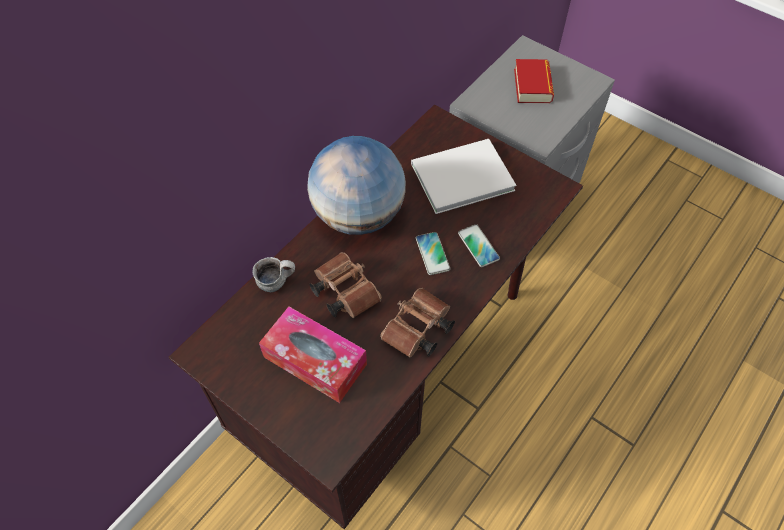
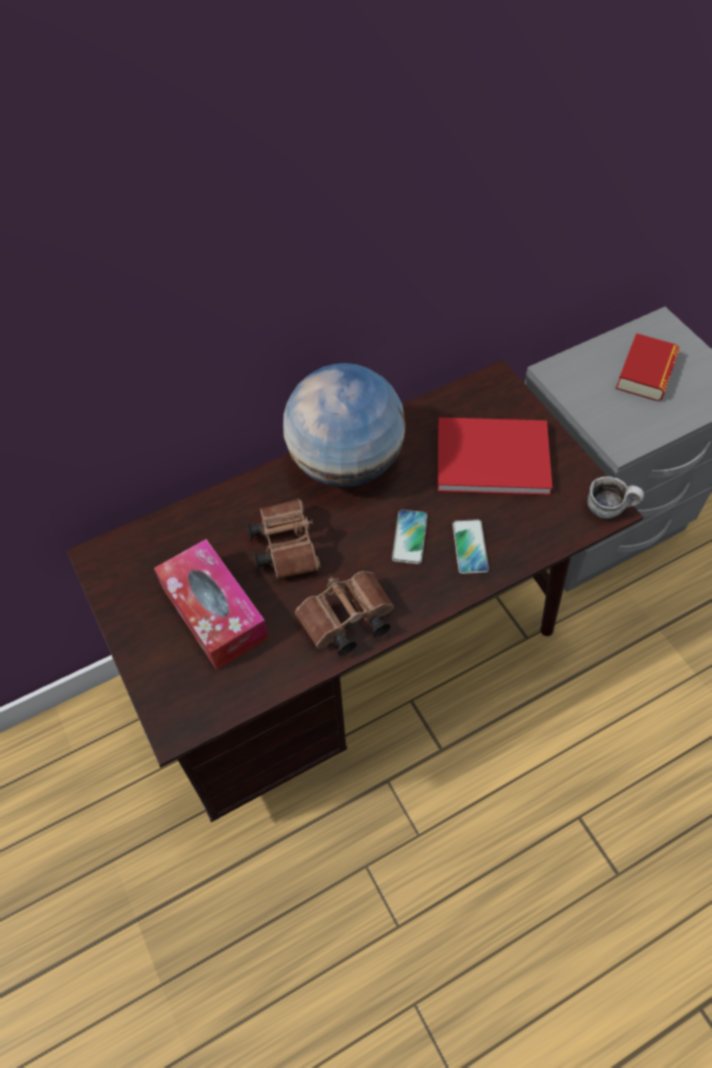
camera: 25 degrees right, 0 degrees up
mug [252,257,295,292] -> mug moved to [587,476,644,519]
white book [411,139,516,214] -> red book [438,417,552,495]

